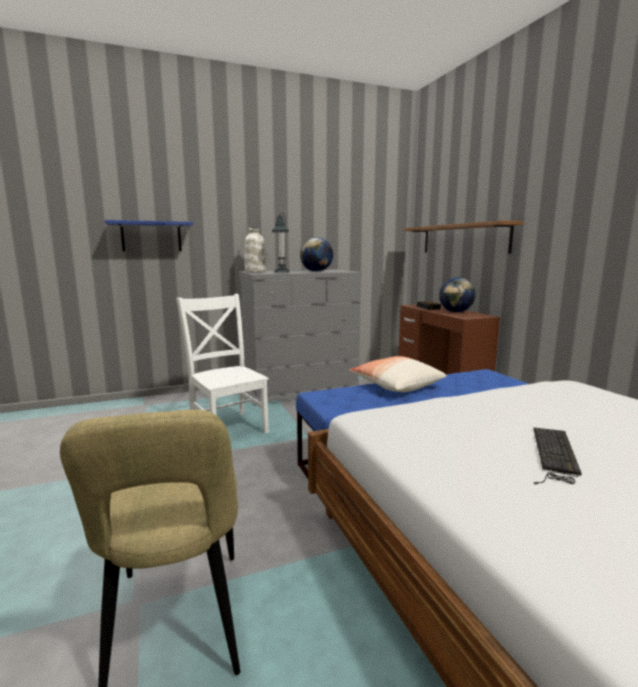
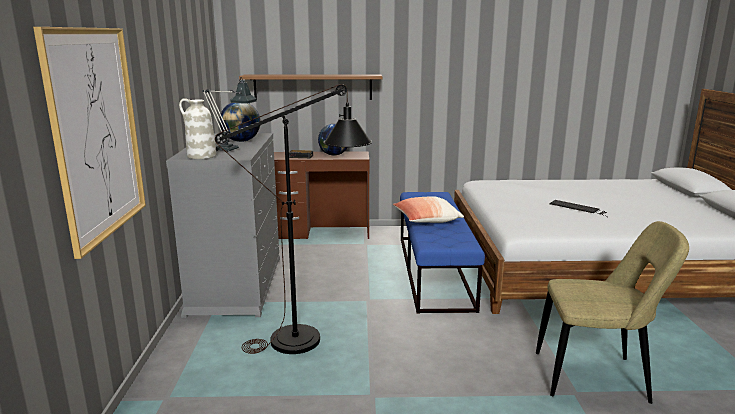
camera: 70 degrees left, 5 degrees up
blue shelf [105,220,193,251] -> picture [33,27,146,259]
white chair [176,294,269,434] -> black floor lamp [215,84,372,354]

